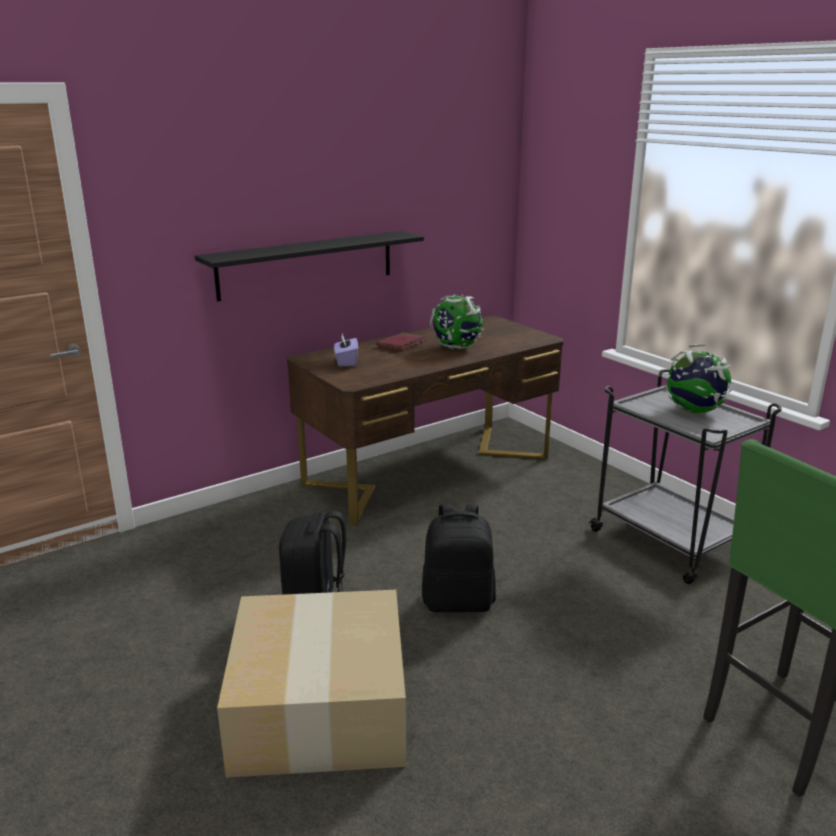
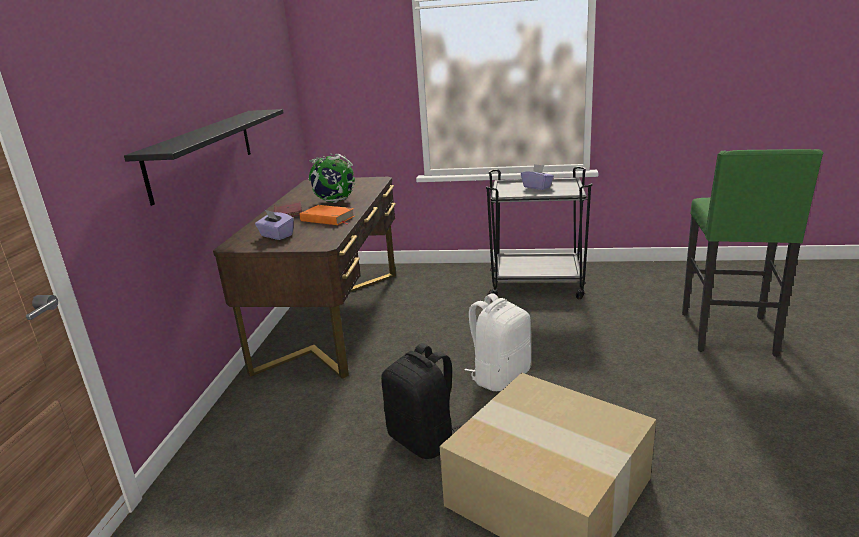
camera: 45 degrees left, 0 degrees up
black backpack [422,504,496,612] -> white backpack [465,293,531,391]
globe [666,344,732,413] -> purple tissue box [521,164,554,190]
none -> orange book [300,205,355,225]

